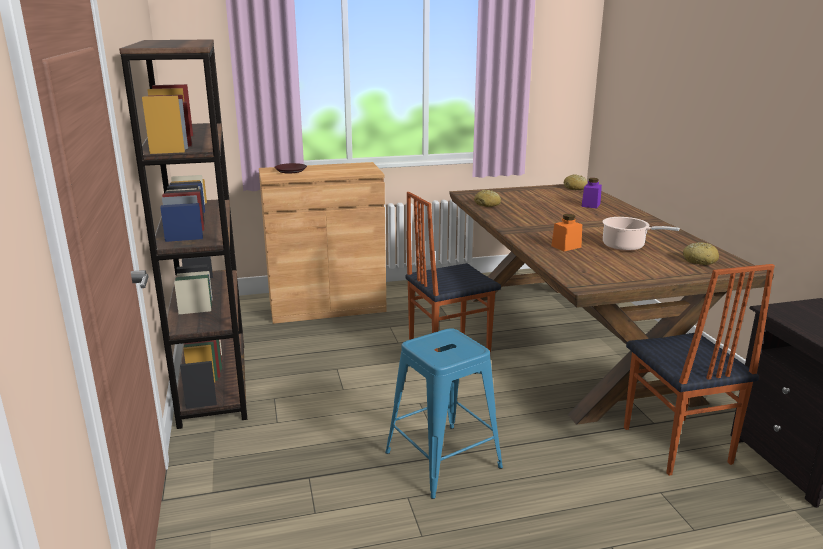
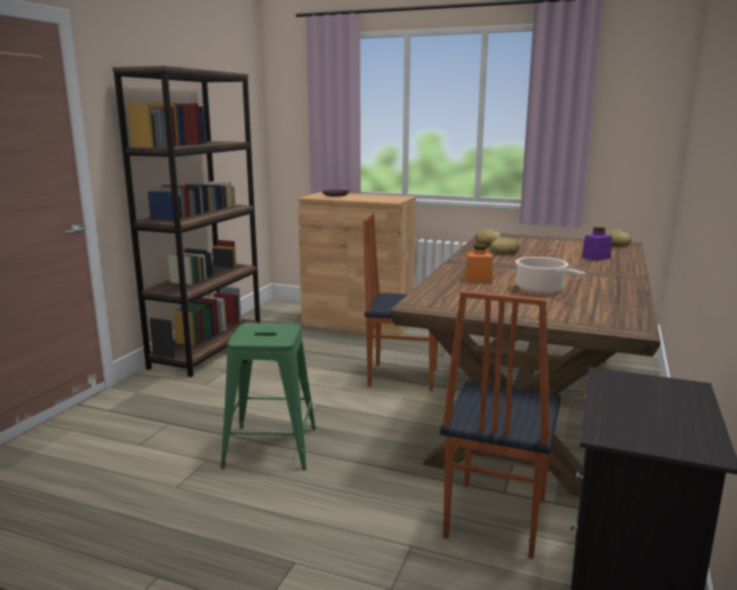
camera: 35 degrees right, 5 degrees down
blue stool [385,328,503,499] -> green stool [220,323,316,470]
bread [683,242,719,265] -> bread moved to [490,237,520,255]

